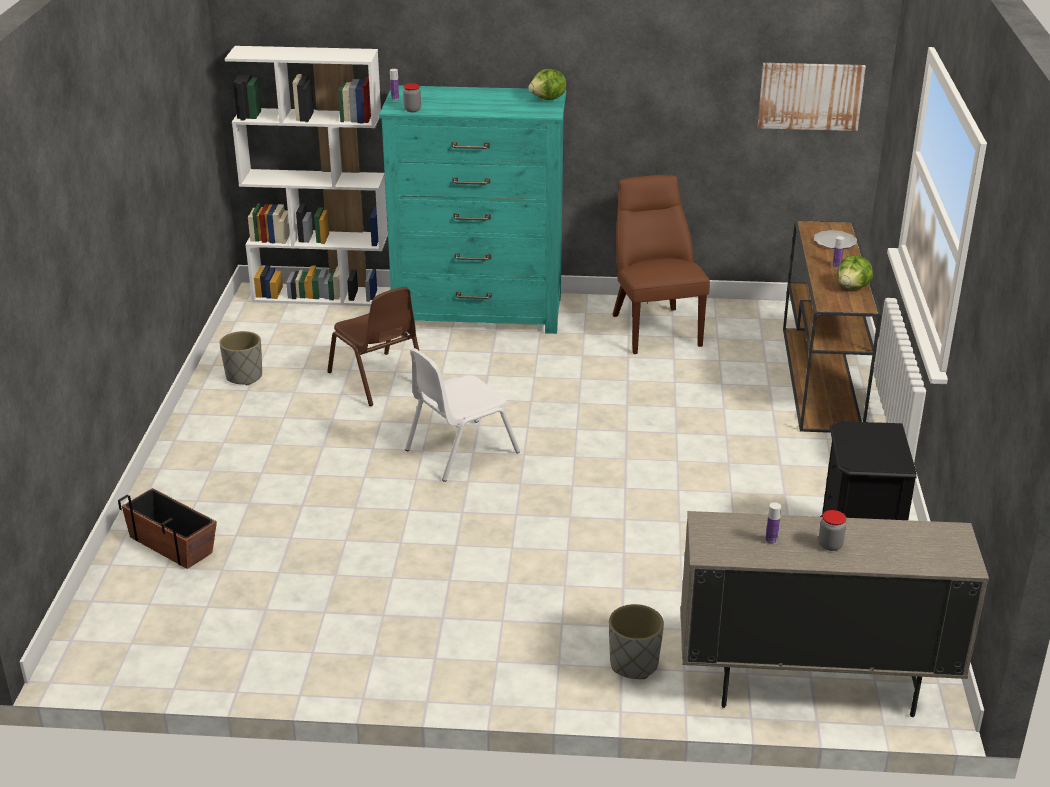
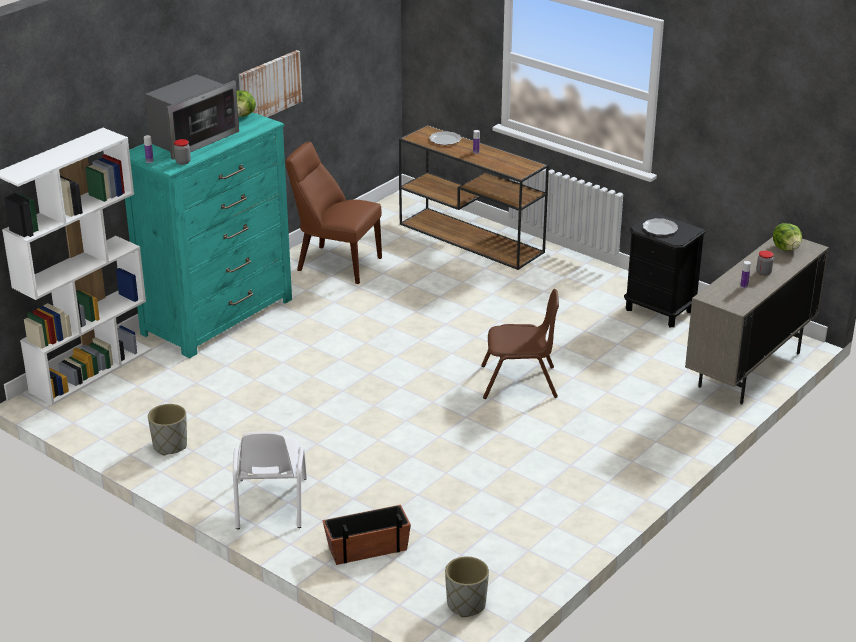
camera: 55 degrees left, 0 degrees up
brown chair [327,287,419,406] -> brown chair moved to [481,289,559,399]
white chair [405,348,520,482] -> white chair moved to [233,431,307,529]
grey planter [609,604,664,679] -> grey planter moved to [445,556,489,617]
picture [758,63,866,131] -> picture moved to [239,50,302,117]
lettuce [837,255,873,289] -> lettuce moved to [773,223,802,251]
none -> microwave [145,74,239,160]
none -> plate [643,218,678,235]

